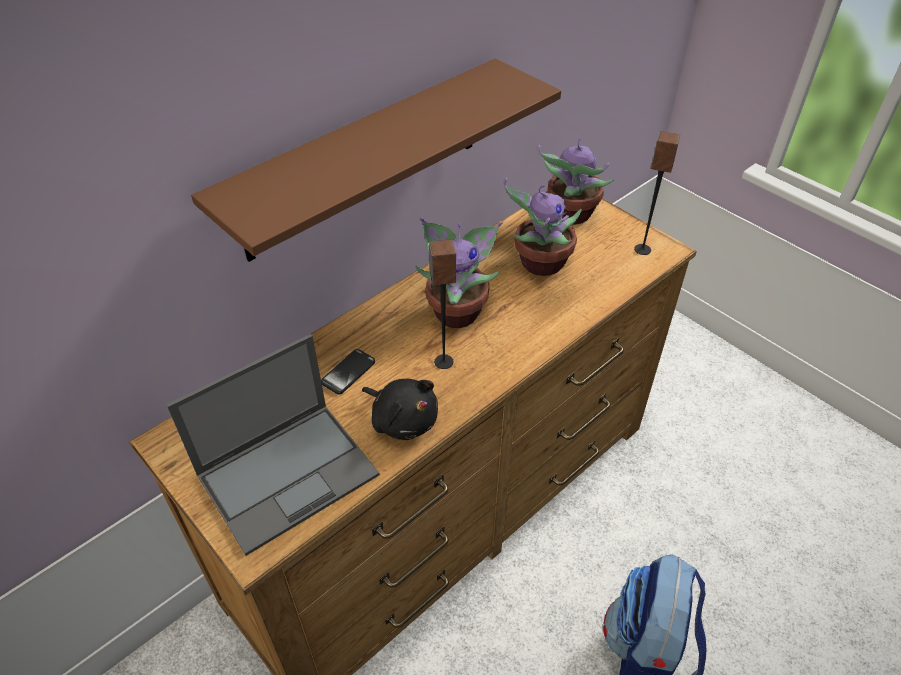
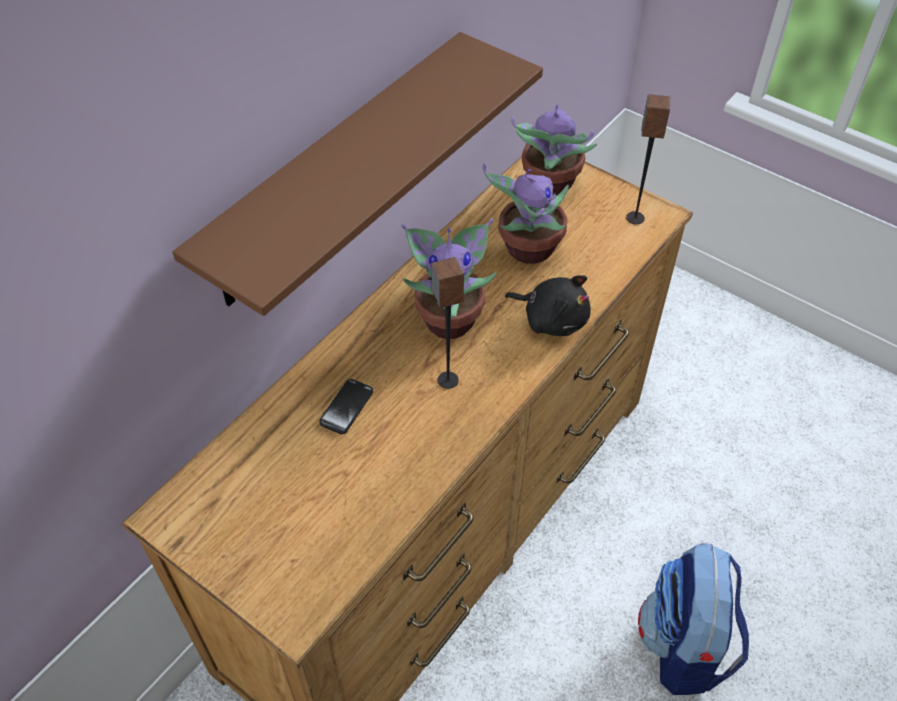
camera: 10 degrees left, 5 degrees up
laptop [166,334,380,556] -> none
black plush toy [362,379,438,440] -> black plush toy moved to [505,275,591,336]

